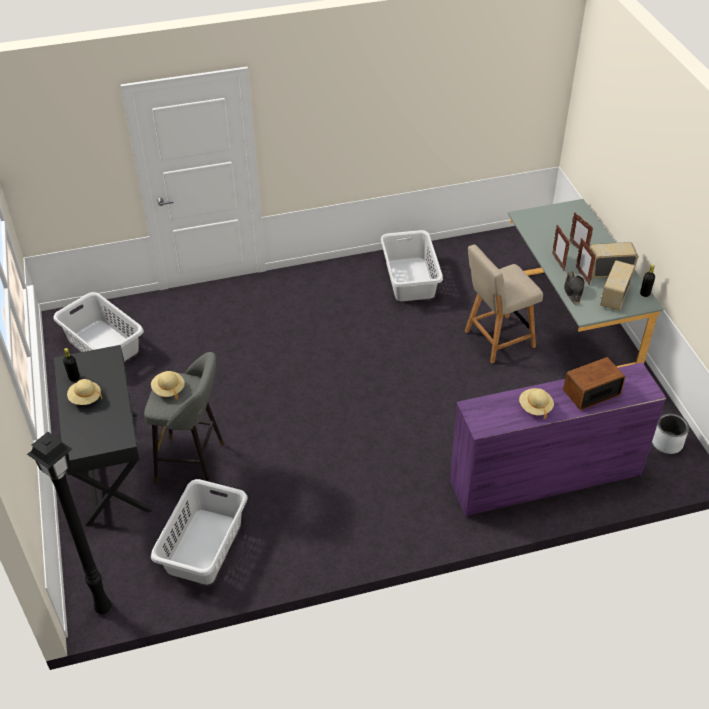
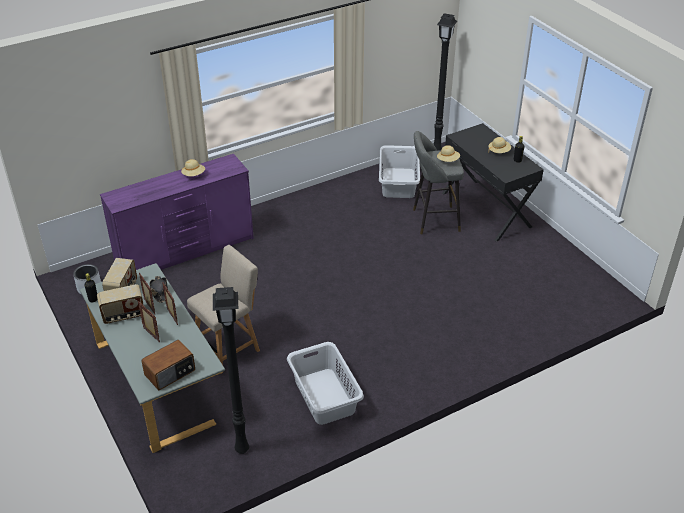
camera: 165 degrees right, 5 degrees down
grey laundry basket [53,292,144,361] -> none
radio [563,357,625,410] -> radio moved to [141,340,195,391]
none -> black floor lamp [213,287,249,454]

